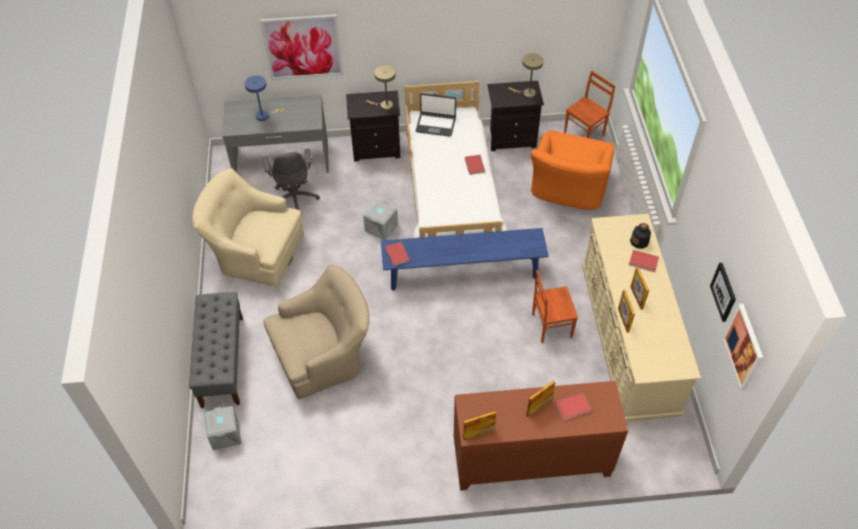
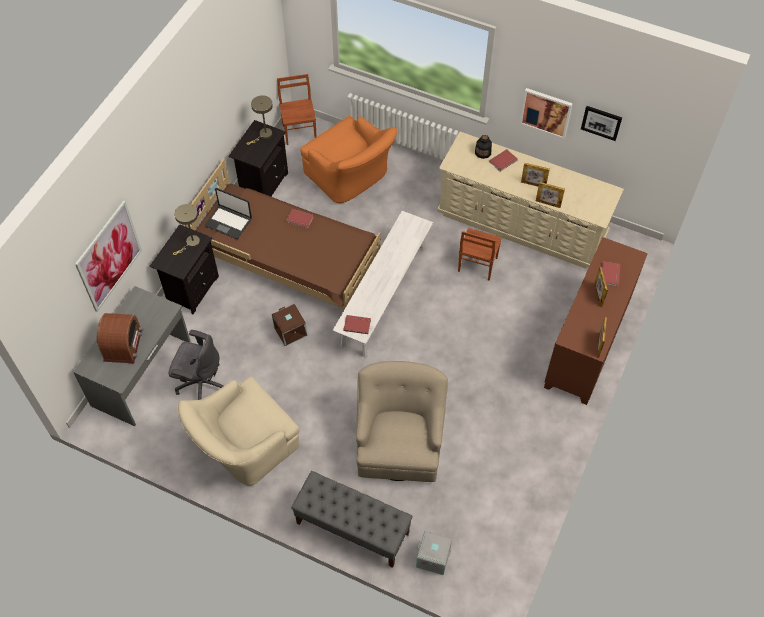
camera: 60 degrees left, 5 degrees up
blue table lamp [244,75,284,121] -> radio [97,313,143,364]
grey storage box [363,200,398,240] -> brown storage box [272,304,307,346]
blue bench [381,228,549,291] -> white bench [333,211,433,358]
white bed [404,81,507,238] -> brown bed [185,158,381,310]
laptop [416,93,456,137] -> laptop turned 75 degrees clockwise [205,188,252,239]
picture [723,304,763,391] -> picture moved to [520,88,573,139]

